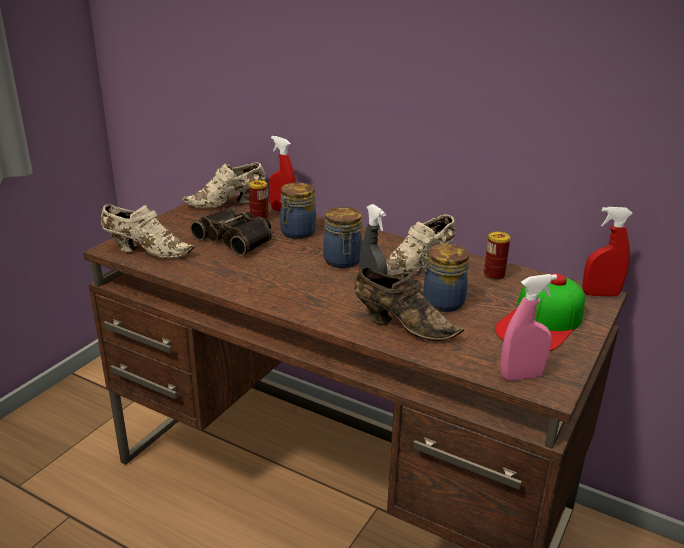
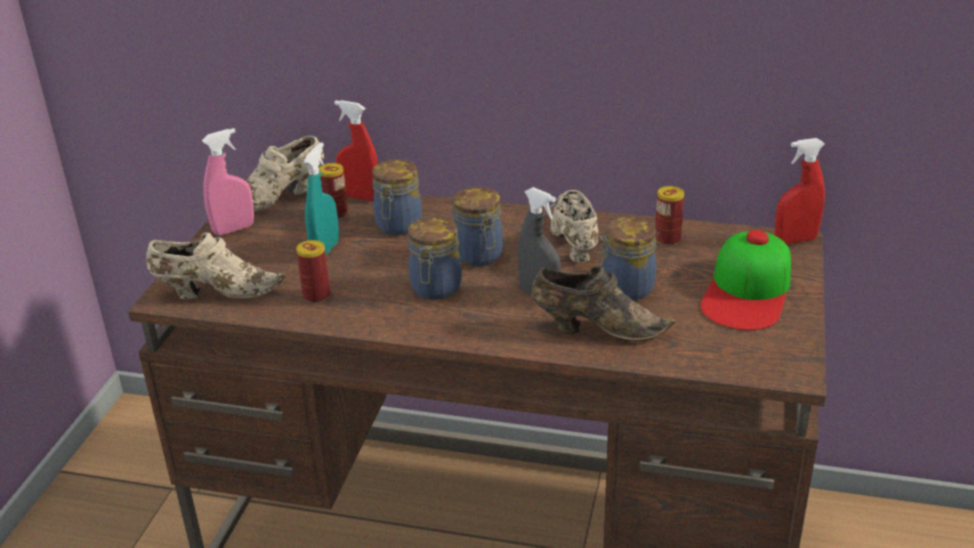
camera: 15 degrees left, 5 degrees up
binoculars [191,207,272,256] -> turquoise spray bottle [304,142,339,255]
beige shoe [386,215,455,278] -> beige shoe turned 135 degrees clockwise [550,190,599,263]
pink spray bottle [500,274,557,381] -> pink spray bottle moved to [202,128,254,235]
none -> can [296,240,331,303]
none -> jar [408,216,462,300]

